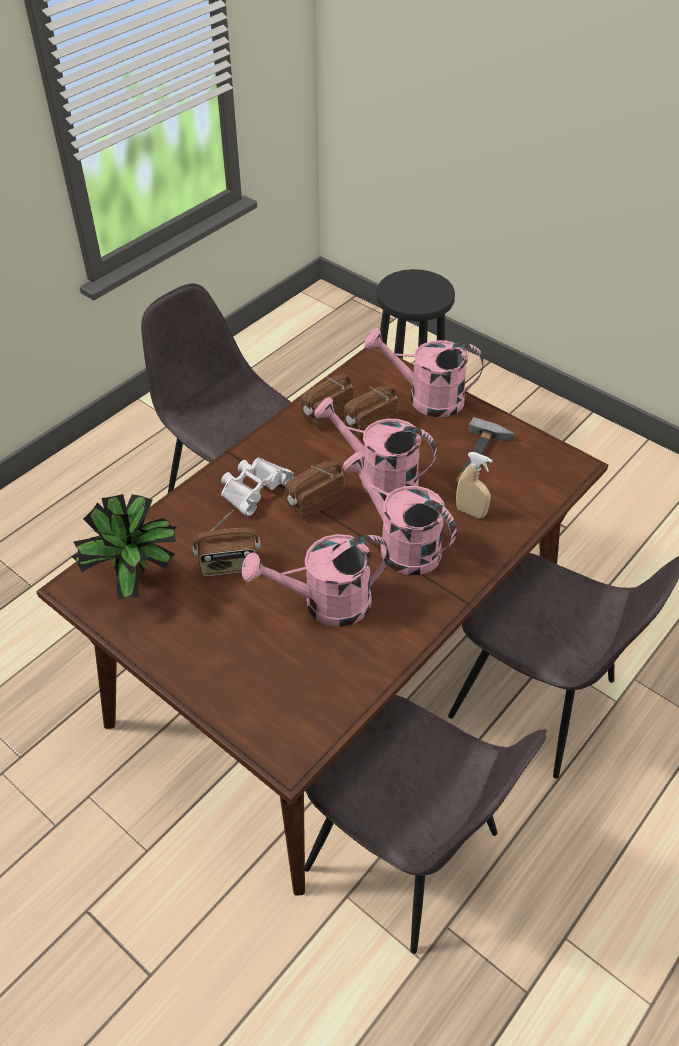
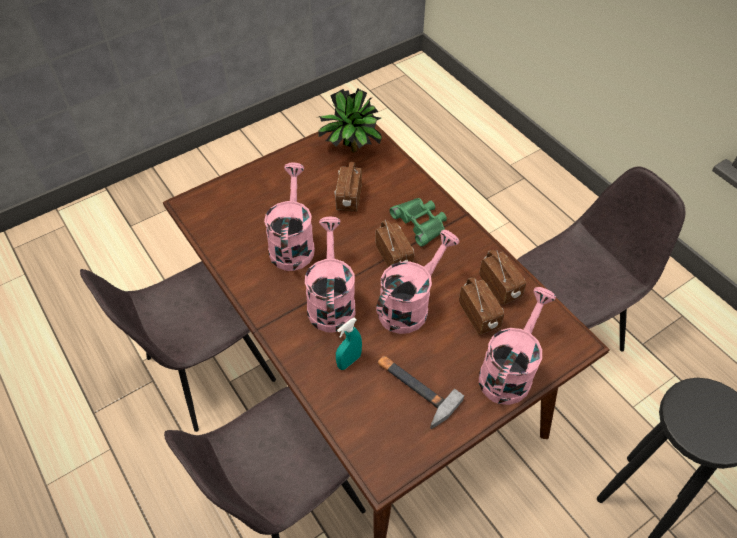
camera: 105 degrees right, 5 degrees up
white binoculars [221,458,294,516] -> green binoculars [390,198,447,247]
pink watering can [343,451,457,575] -> pink watering can turned 60 degrees counterclockwise [305,217,355,333]
beige spray bottle [456,452,493,519] -> turquoise spray bottle [336,318,362,370]

